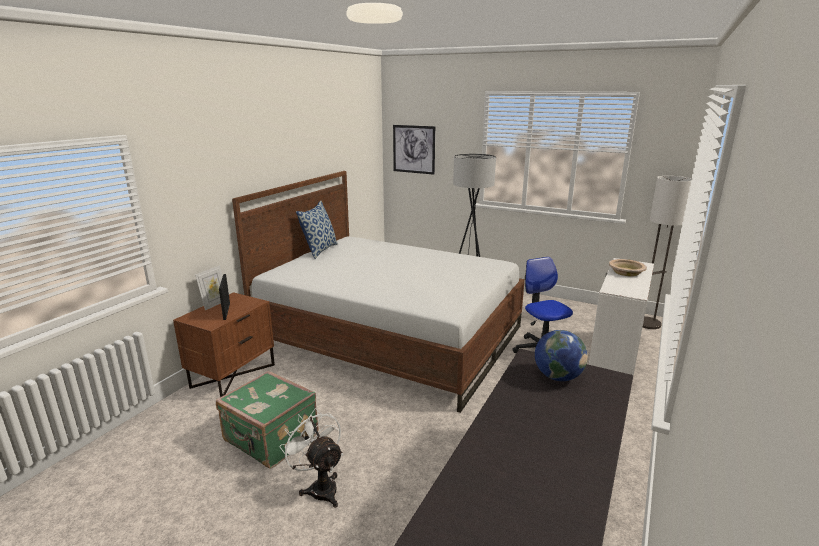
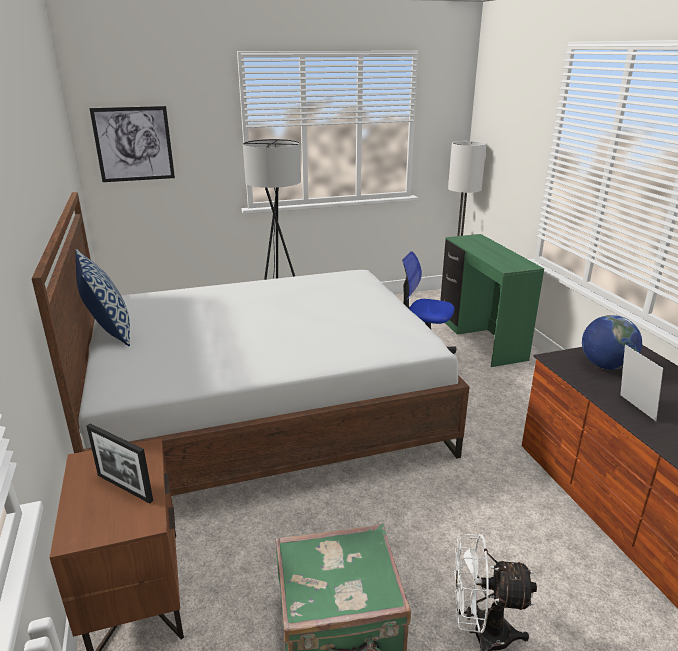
camera: 45 degrees left, 5 degrees up
picture frame [195,265,223,310] -> picture frame moved to [620,345,663,421]
white desk [589,258,654,375] -> green desk [440,234,544,367]
beige bowl [609,259,647,276] -> none

